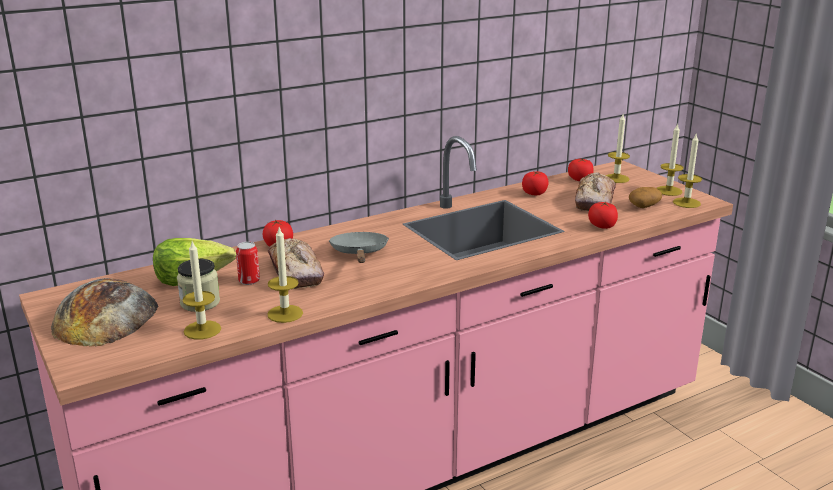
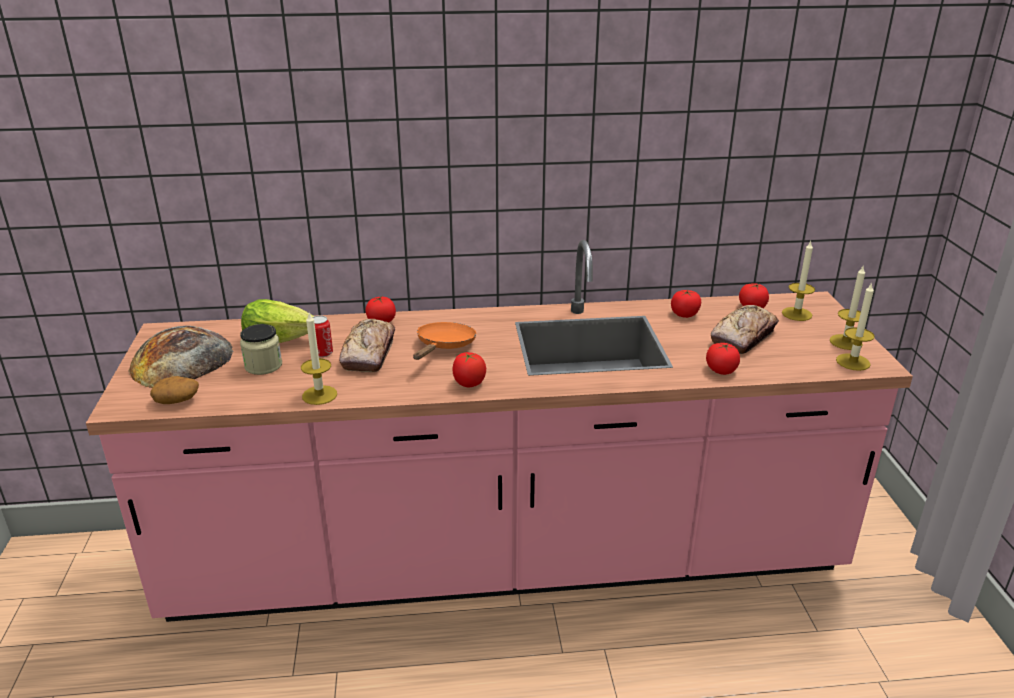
camera: 25 degrees right, 5 degrees up
candle [183,241,221,340] -> none
grey frying pan [329,232,389,263] -> orange frying pan [413,322,476,360]
potato [629,187,662,208] -> potato moved to [150,376,199,404]
none -> tomato [452,352,486,387]

